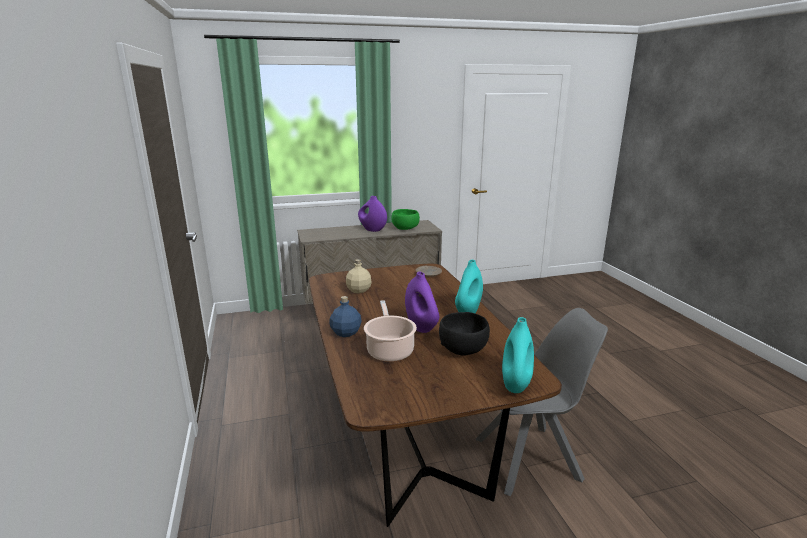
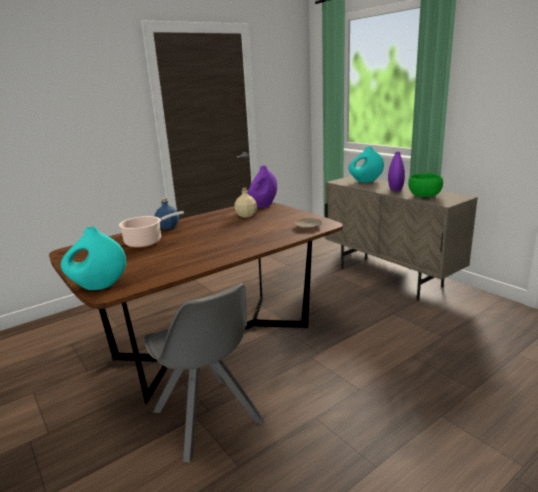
camera: 70 degrees right, 0 degrees up
purple vase [405,272,439,333] -> purple vase moved to [248,165,277,208]
black bowl [439,312,490,356] -> none
turquoise vase [455,260,483,313] -> turquoise vase moved to [349,146,384,183]

